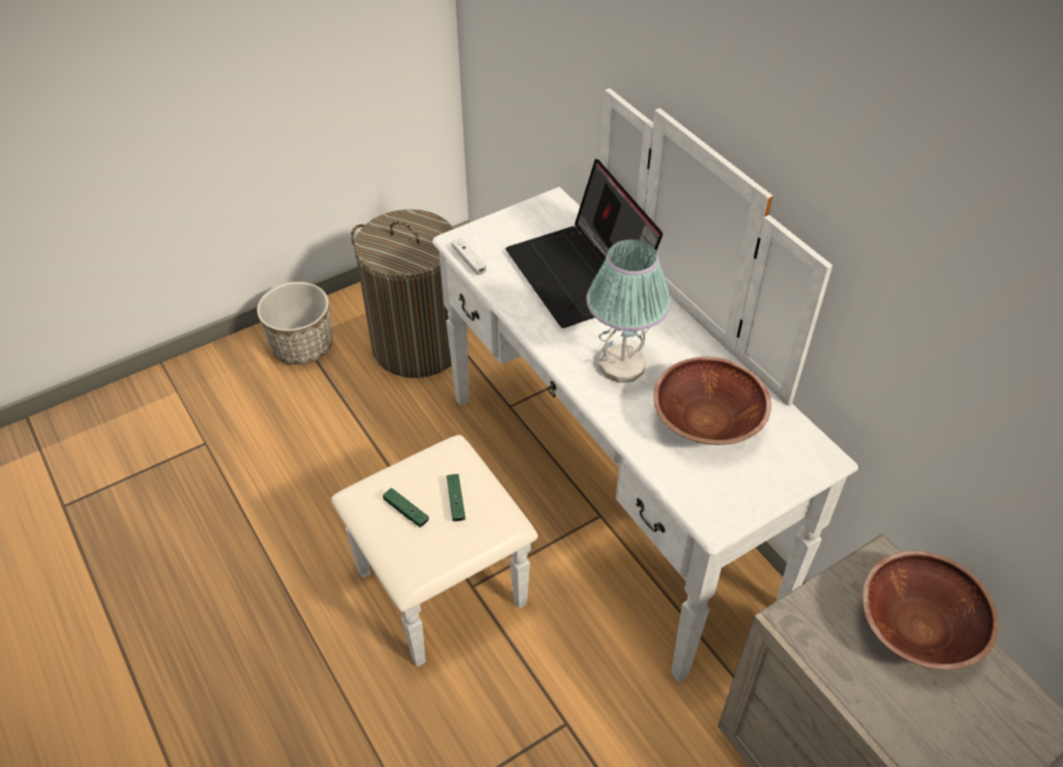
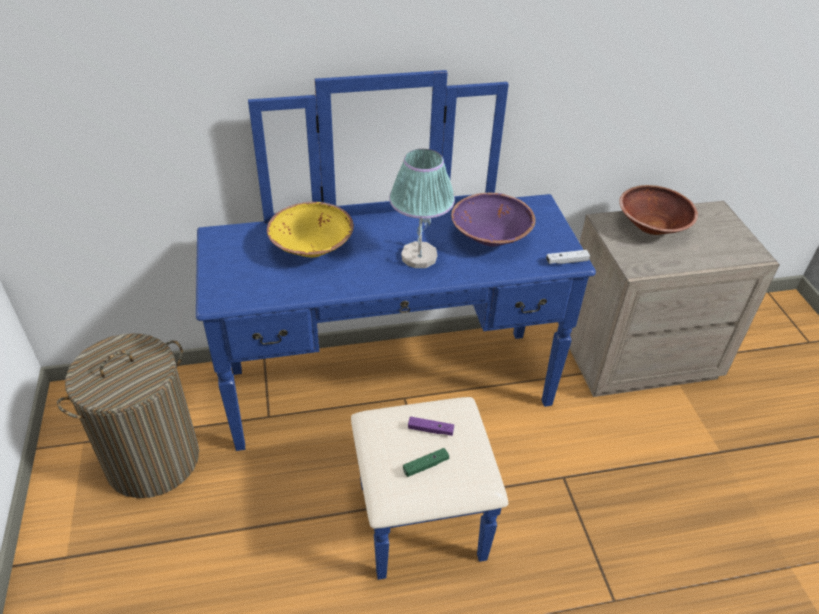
camera: 70 degrees left, 5 degrees down
planter [257,282,333,365] -> none
white dresser [331,88,858,682] -> blue dresser [196,70,596,580]
green game controller [447,474,466,522] -> purple game controller [408,416,454,436]
white game controller [452,238,486,275] -> white game controller moved to [546,250,590,264]
laptop [506,159,663,328] -> yellow bowl [267,202,354,258]
brown bowl [654,357,771,445] -> purple bowl [451,193,536,247]

